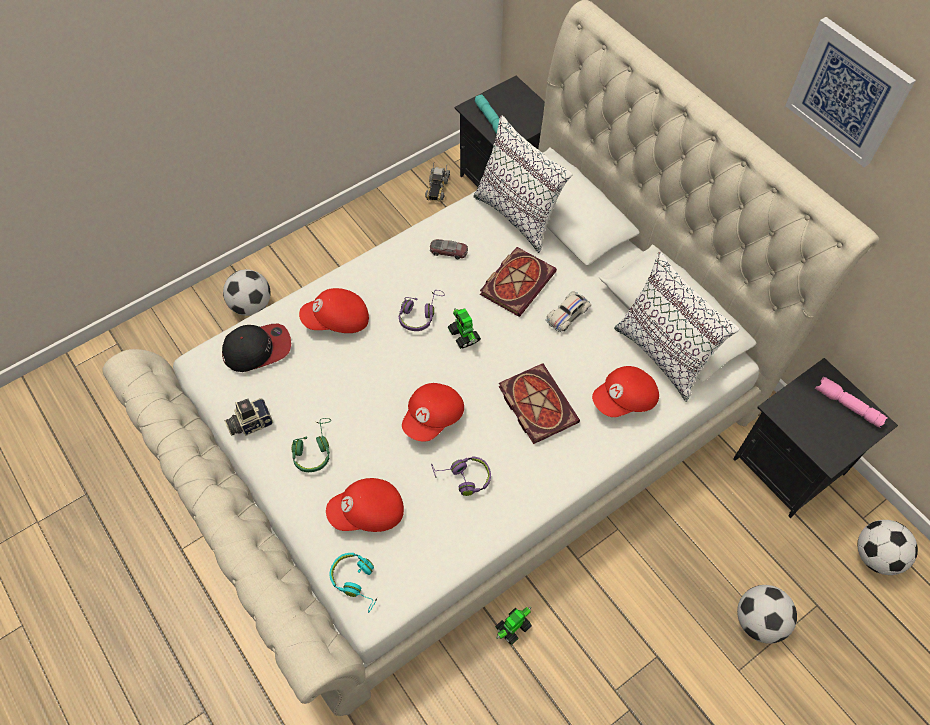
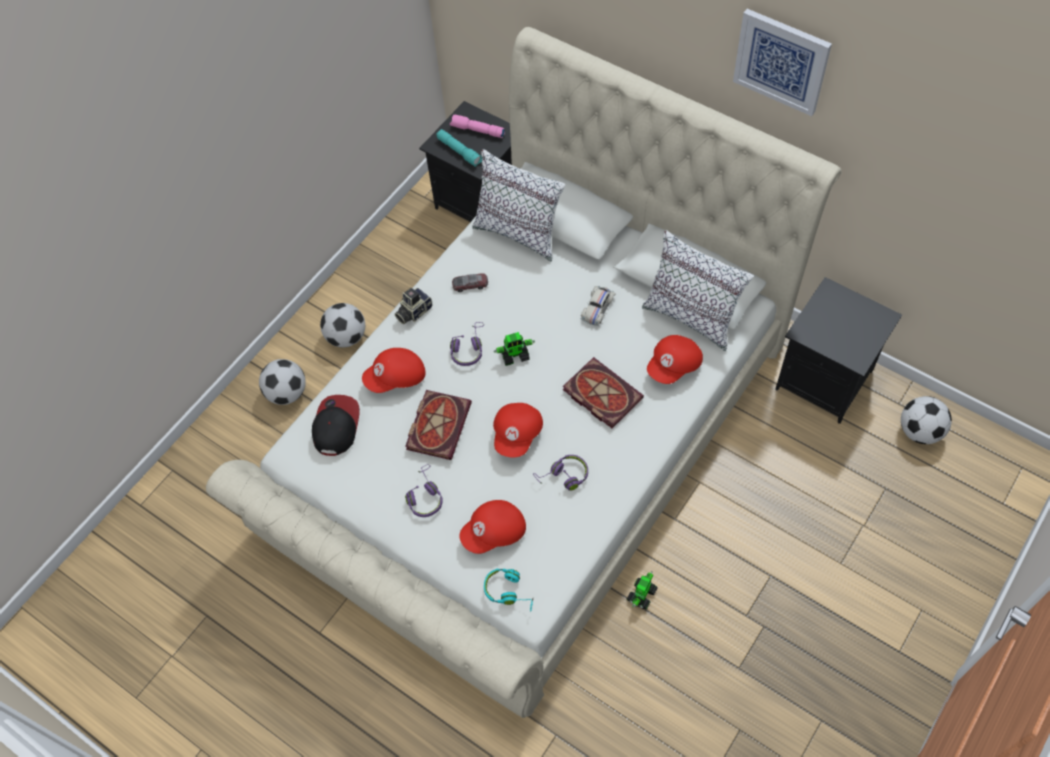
camera: 15 degrees left, 0 degrees up
cap [222,323,291,372] -> cap turned 45 degrees counterclockwise [312,395,360,456]
camera [224,398,273,436] -> camera moved to [395,288,433,325]
green headphones [292,418,331,472] -> purple headphones [405,465,443,517]
toy truck [425,163,450,202] -> none
toy robot [447,308,481,349] -> toy robot turned 60 degrees counterclockwise [494,332,535,366]
book [480,247,557,317] -> book moved to [405,390,472,460]
football [737,585,797,644] -> football moved to [320,303,365,347]
pink flashlight [815,377,888,428] -> pink flashlight moved to [450,115,505,138]

